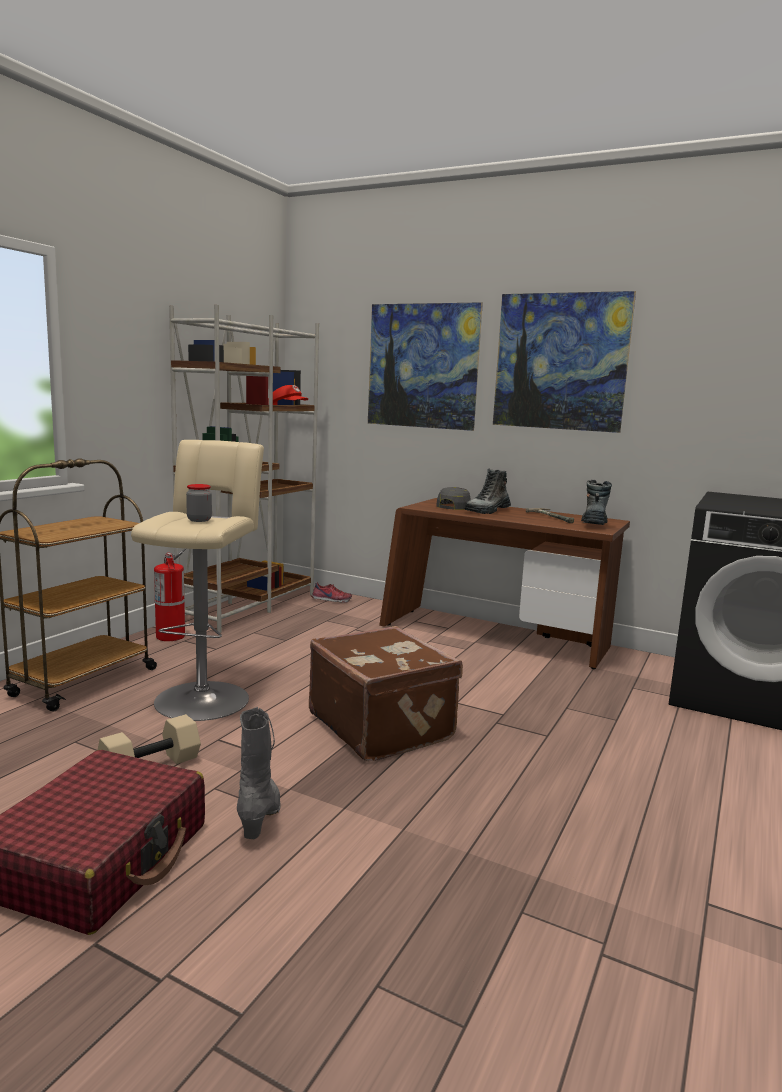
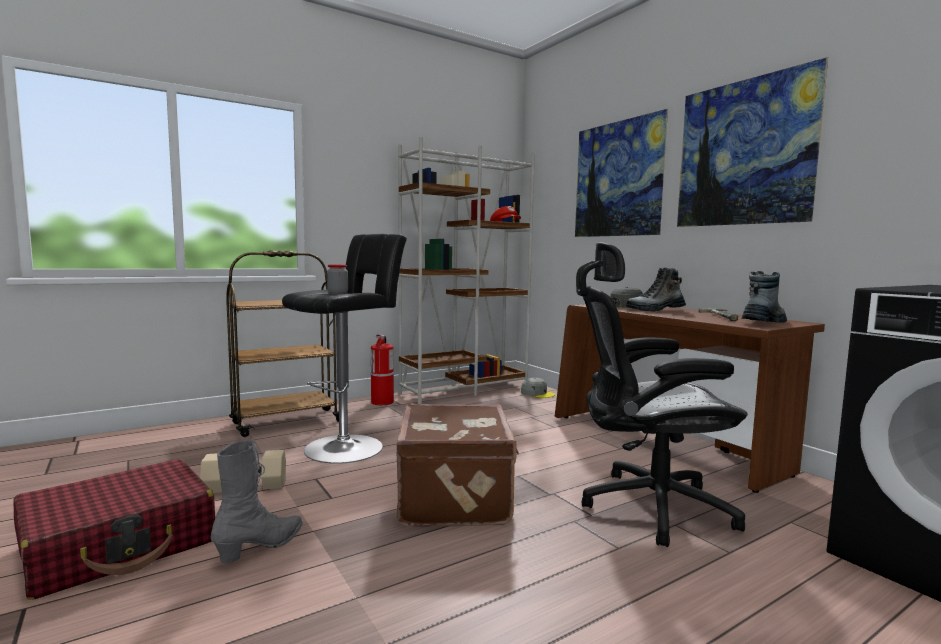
camera: 30 degrees right, 5 degrees down
beige stool [131,440,264,721] -> black stool [282,234,407,464]
shoe [311,582,352,603] -> grey cap [521,378,555,398]
none -> office chair [576,242,748,547]

